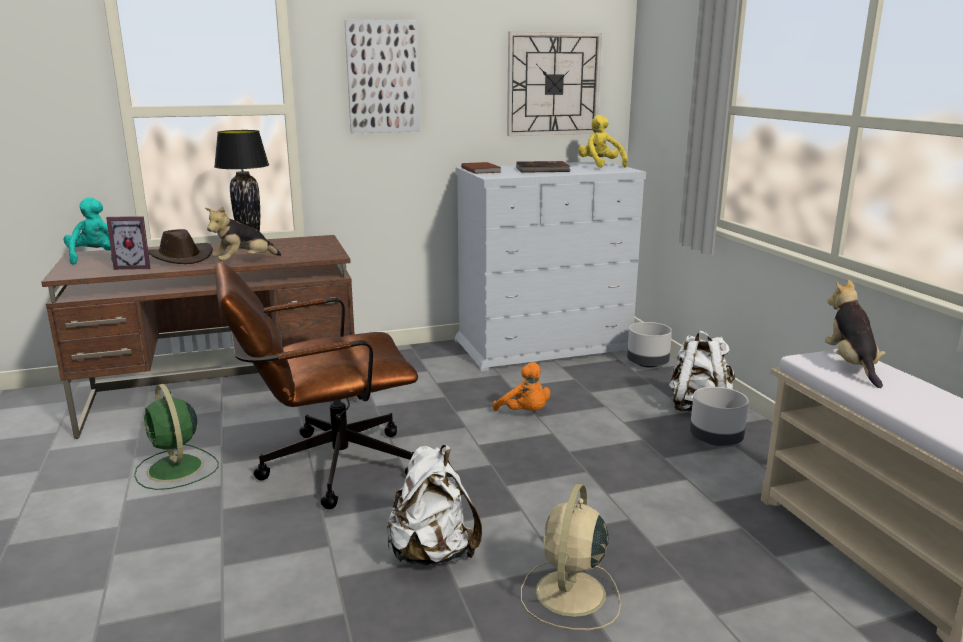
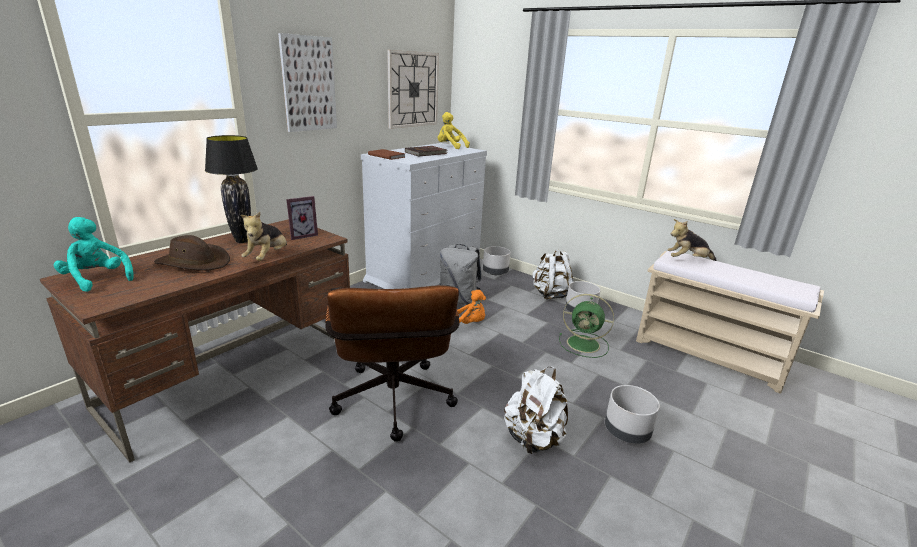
camera: 35 degrees left, 5 degrees up
picture frame [106,216,151,270] -> picture frame moved to [286,196,318,240]
green fan [134,384,219,490] -> green fan moved to [559,294,614,358]
brown office chair [215,263,418,509] -> brown office chair turned 45 degrees counterclockwise [325,285,460,442]
beige fan [521,483,621,630] -> grey planter [605,385,660,444]
plush toy [825,280,885,388] -> plush toy turned 60 degrees counterclockwise [667,219,717,261]
none -> grey backpack [440,244,482,305]

